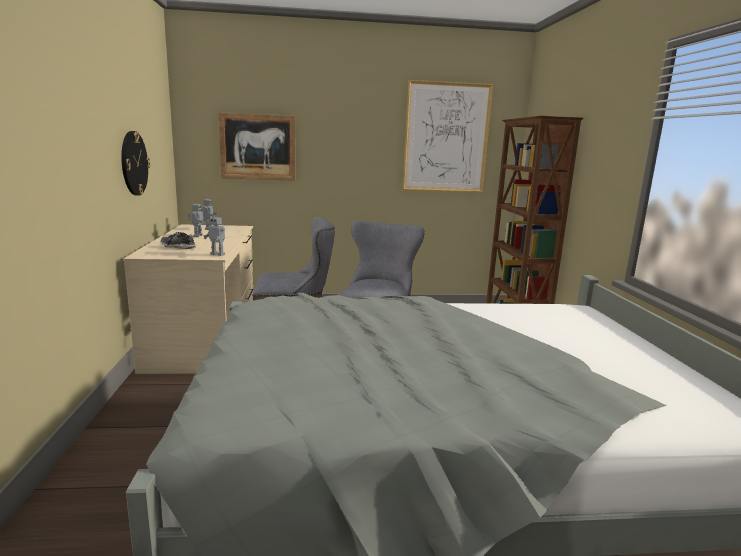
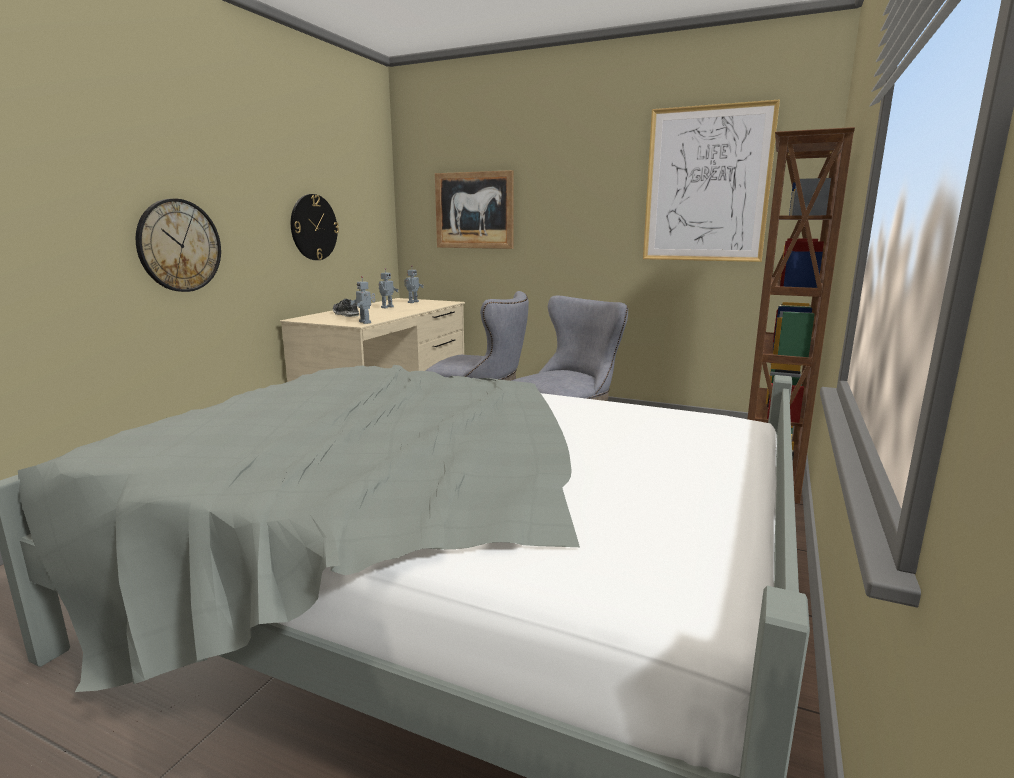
camera: 30 degrees right, 0 degrees up
none -> wall clock [136,199,221,292]

